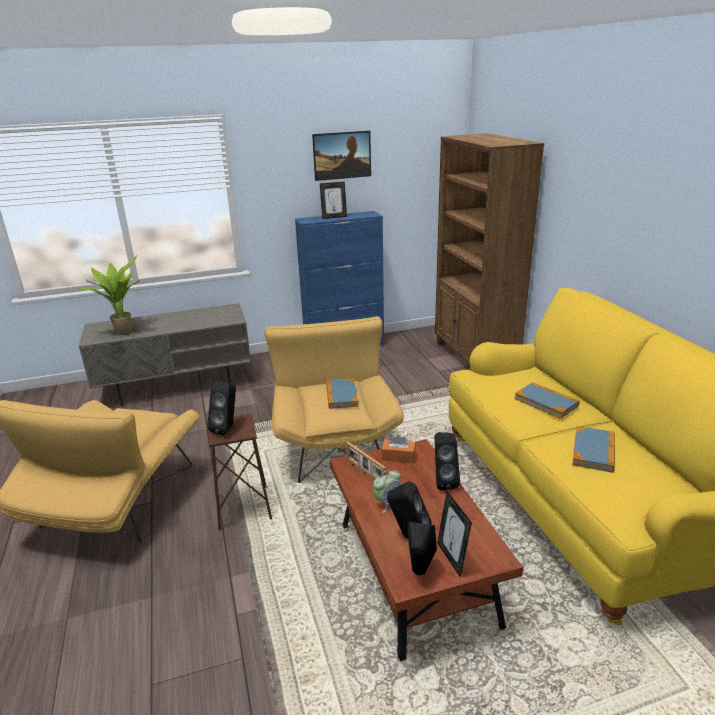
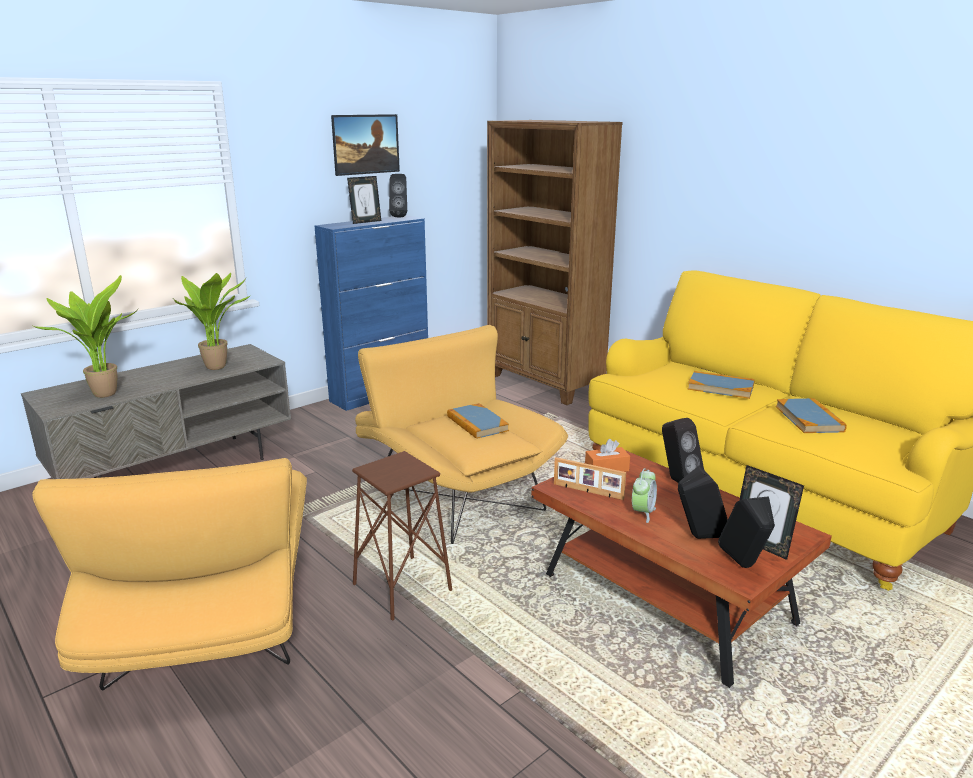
camera: 25 degrees left, 5 degrees down
black speaker [207,382,236,436] -> black speaker moved to [389,174,407,218]
none -> potted plant [174,272,252,370]

